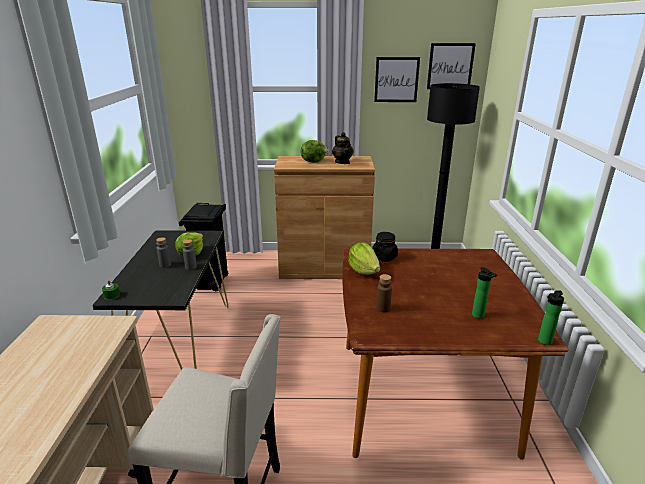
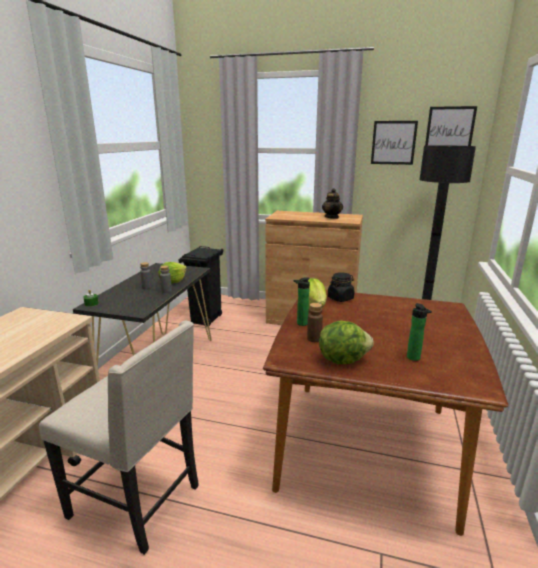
camera: 15 degrees right, 5 degrees down
lettuce [301,140,329,163] -> lettuce moved to [319,321,374,364]
bottle [538,290,564,345] -> bottle moved to [293,277,310,326]

